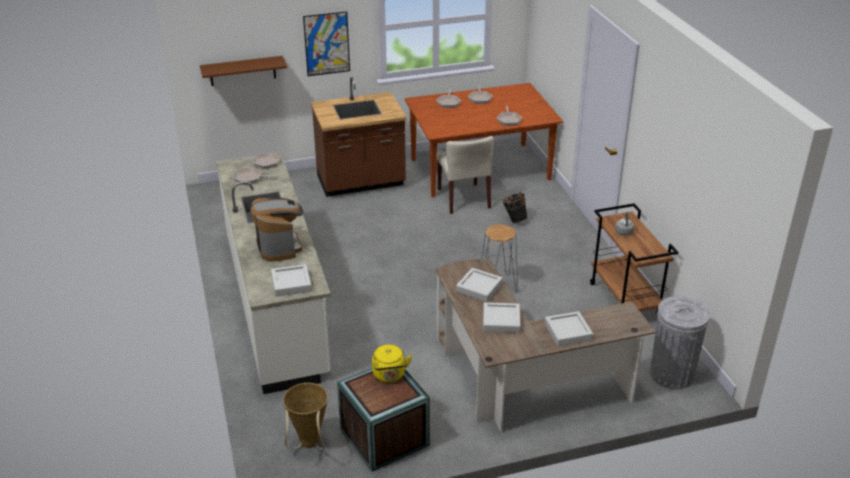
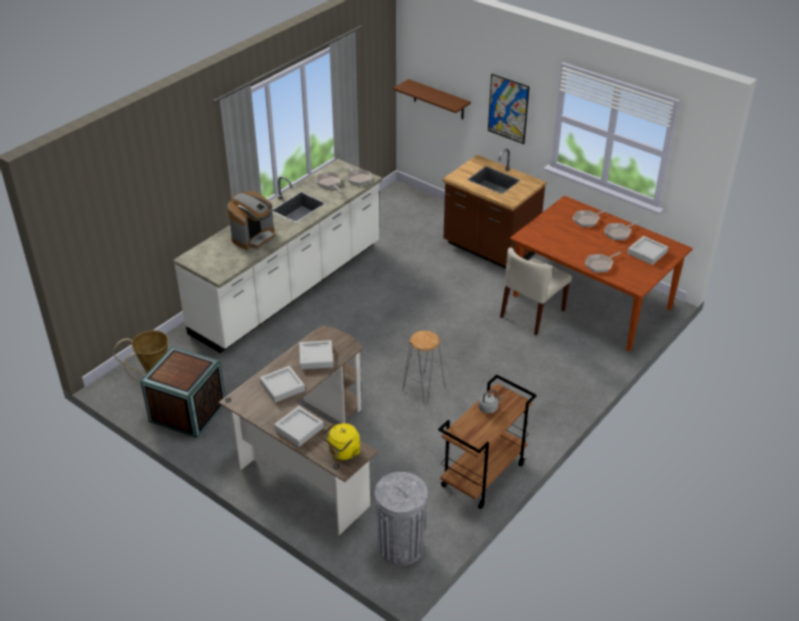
camera: 55 degrees right, 5 degrees up
grey tray [271,264,312,297] -> grey tray moved to [627,236,668,265]
yellow kettle [372,345,412,382] -> yellow kettle moved to [321,423,360,460]
black bucket [502,192,528,223] -> none

